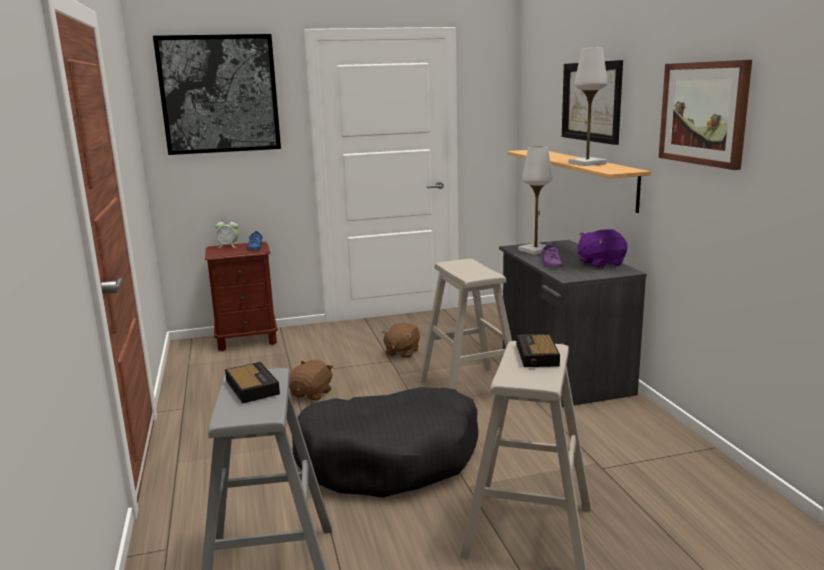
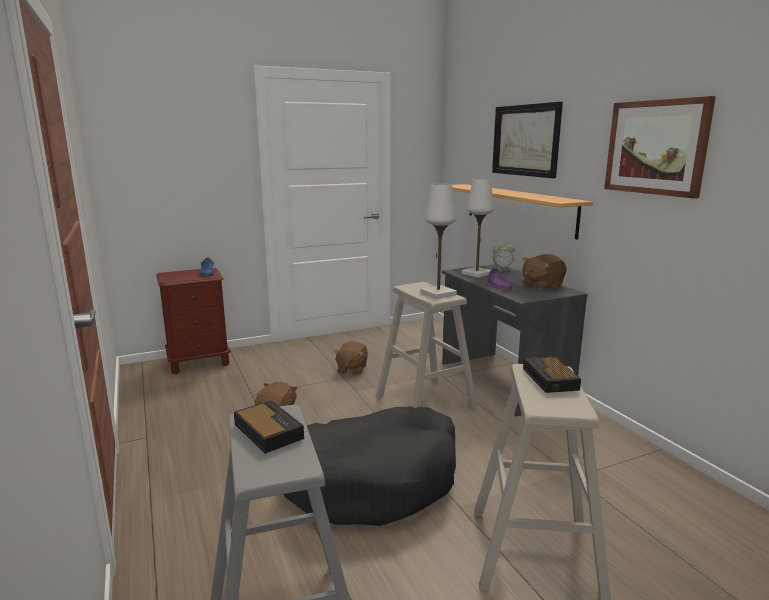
camera: 10 degrees left, 0 degrees up
picture [153,34,281,155] -> none
alarm clock [215,222,238,248] -> alarm clock moved to [492,241,515,270]
white table lamp [569,48,607,166] -> white table lamp moved to [421,184,457,299]
purple plush toy [578,229,627,269] -> brown plush toy [522,254,566,290]

